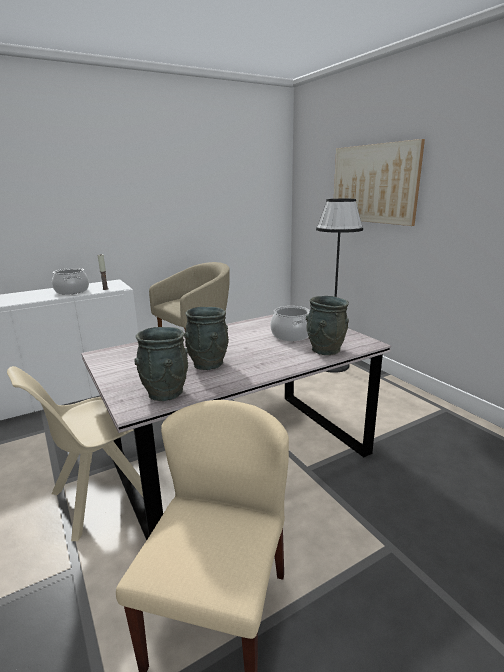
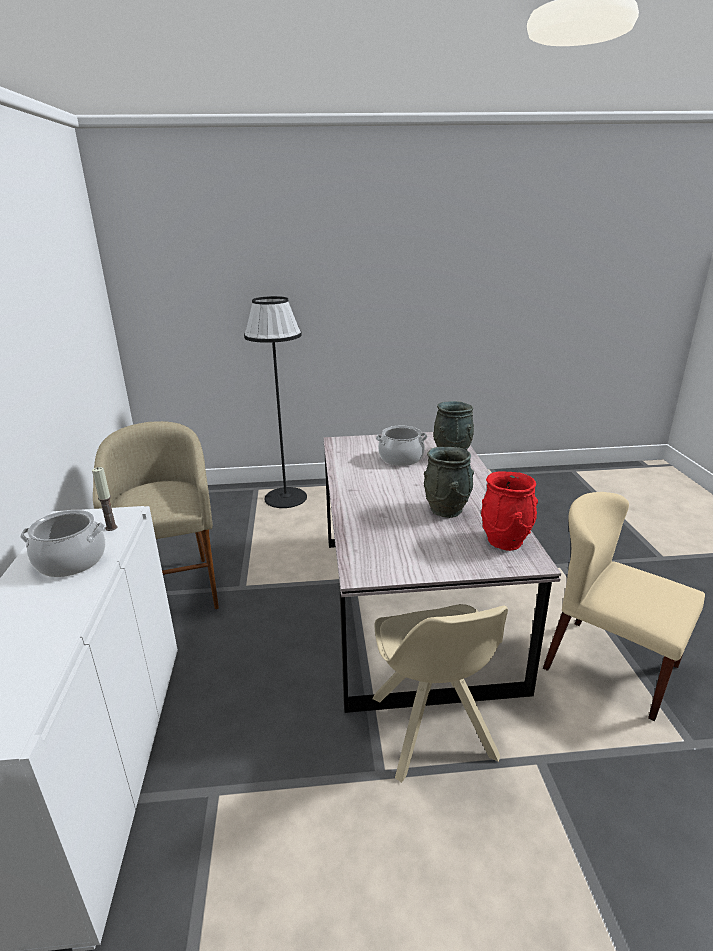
camera: 65 degrees left, 5 degrees up
grey vase [135,327,188,401] -> red vase [481,471,538,551]
picture [334,139,425,226] -> none

